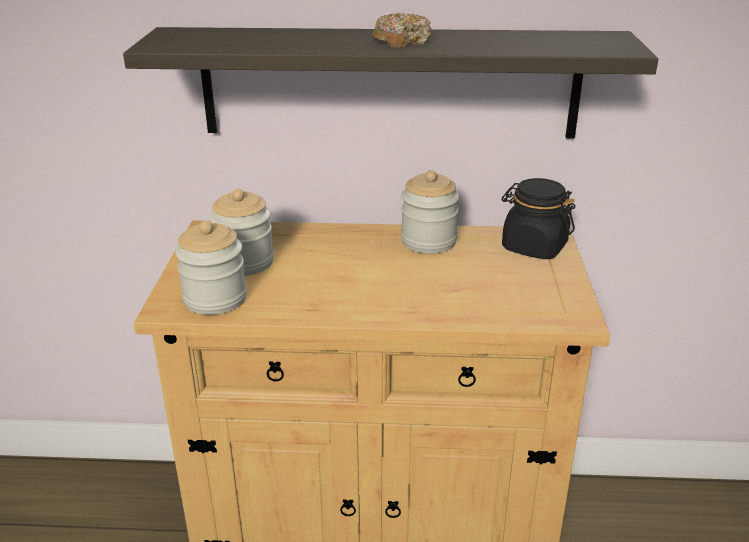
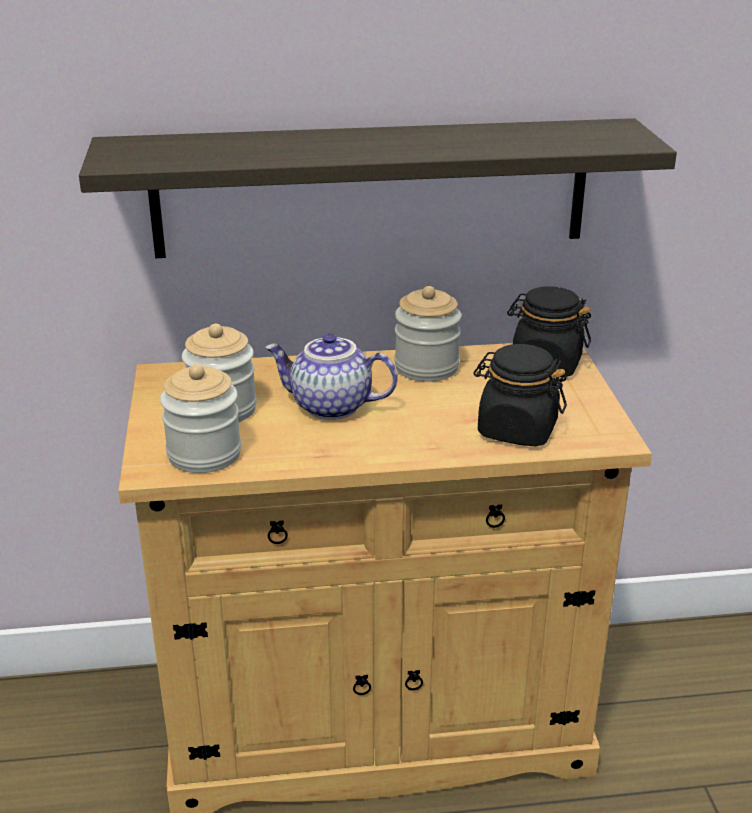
camera: 10 degrees left, 0 degrees up
donut [373,13,432,48] -> none
none -> teapot [265,333,398,420]
none -> black jar [473,344,567,447]

